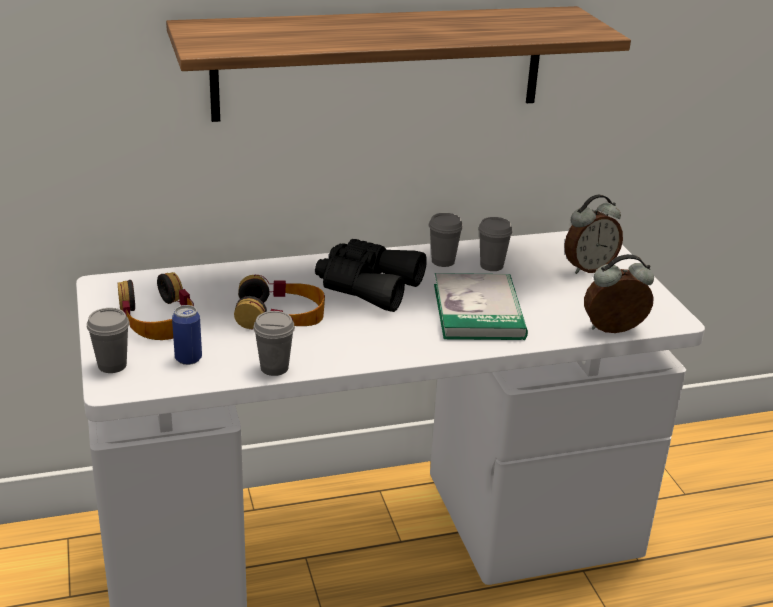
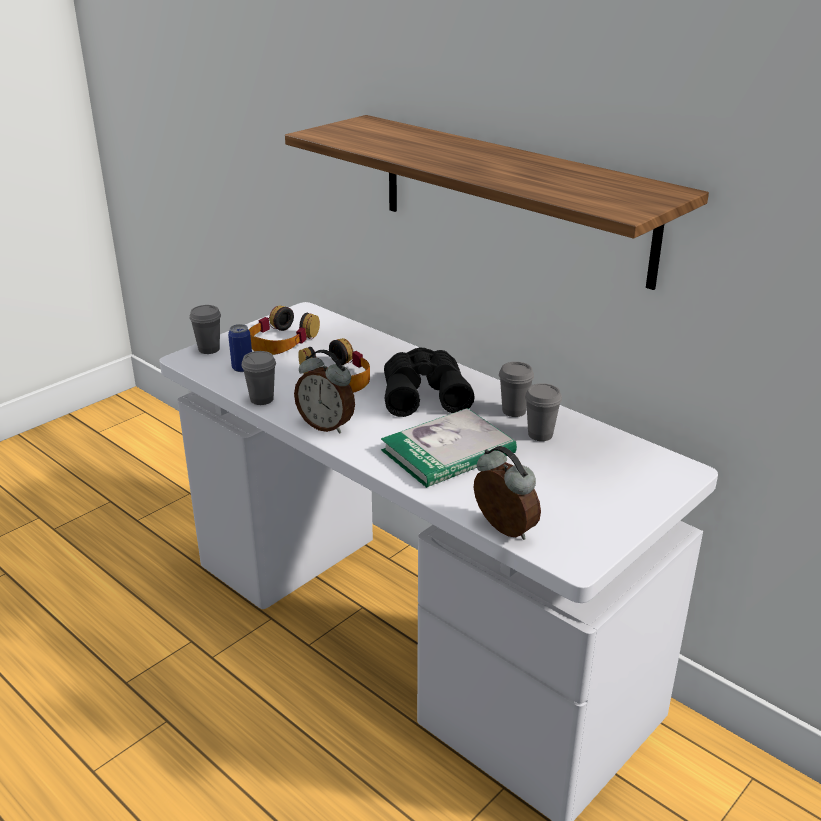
camera: 60 degrees right, 0 degrees up
alarm clock [564,195,623,274] -> alarm clock moved to [294,350,355,434]

